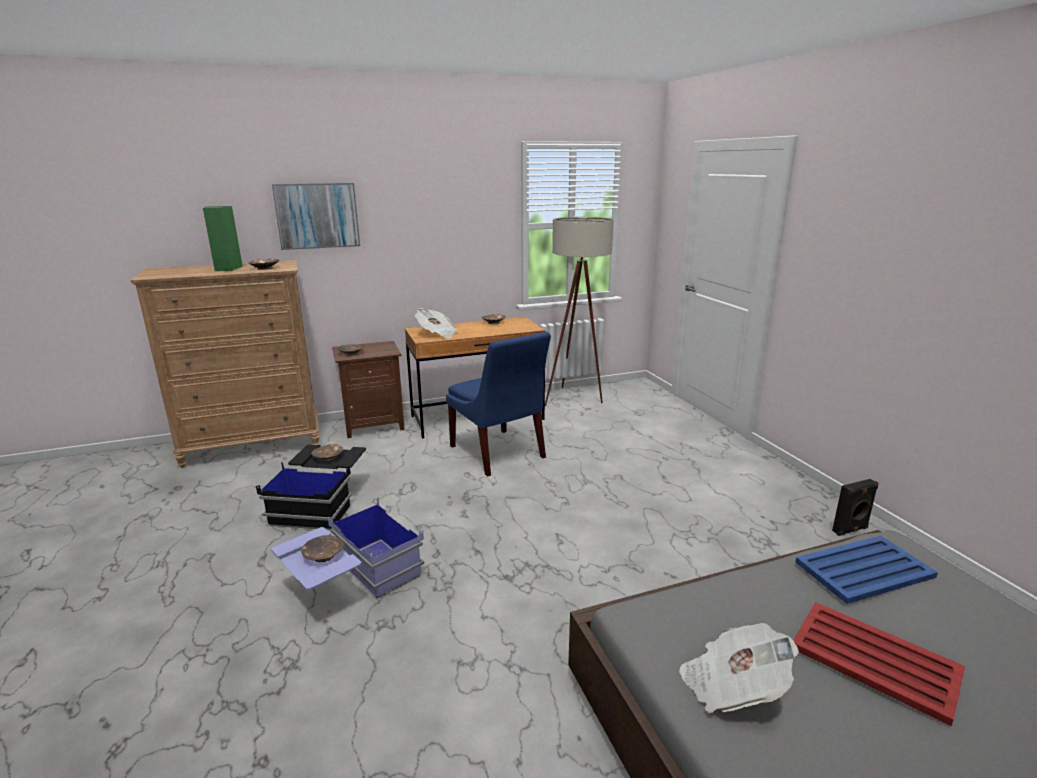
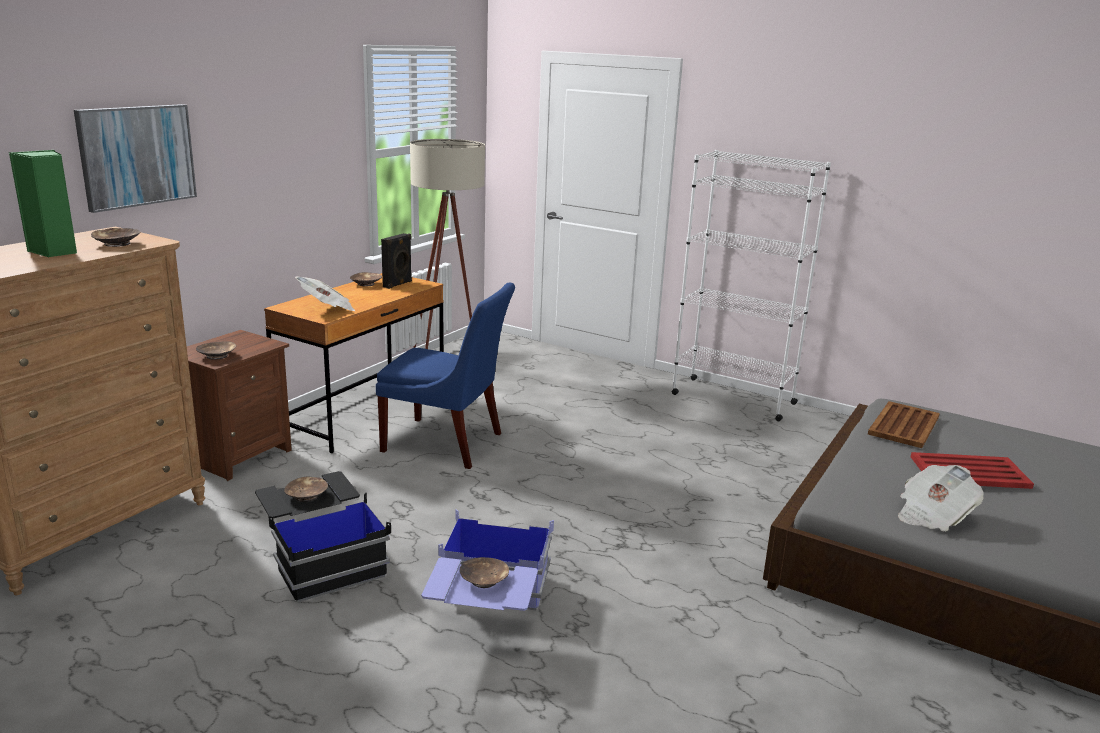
camera: 40 degrees left, 0 degrees up
blue tray [795,536,938,604] -> brown tray [868,401,940,448]
black speaker [832,479,878,536] -> black speaker moved to [381,233,412,289]
none -> white bookcase [672,150,831,421]

